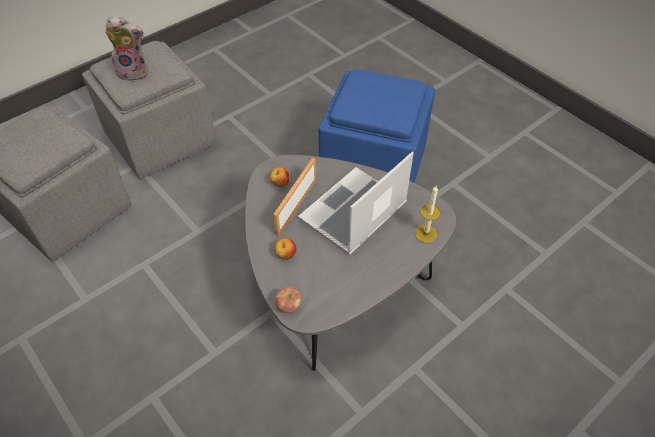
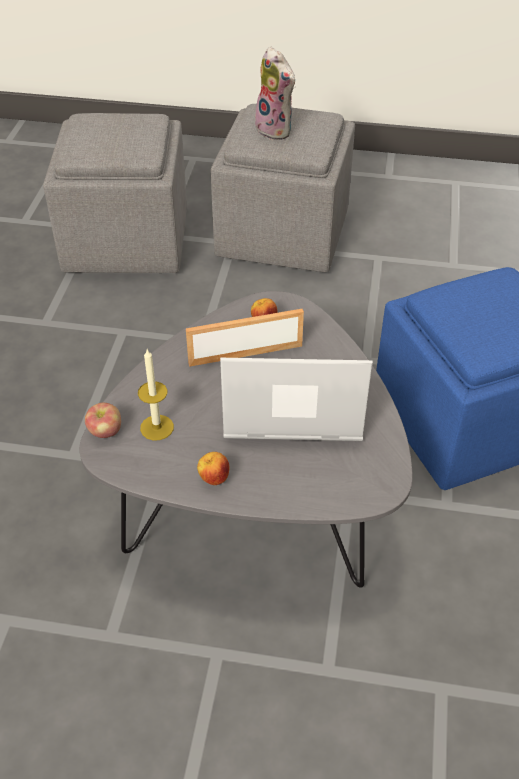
camera: 50 degrees right, 5 degrees down
apple [275,238,296,259] -> apple moved to [197,452,229,485]
candle [415,186,441,243] -> candle moved to [138,349,174,440]

